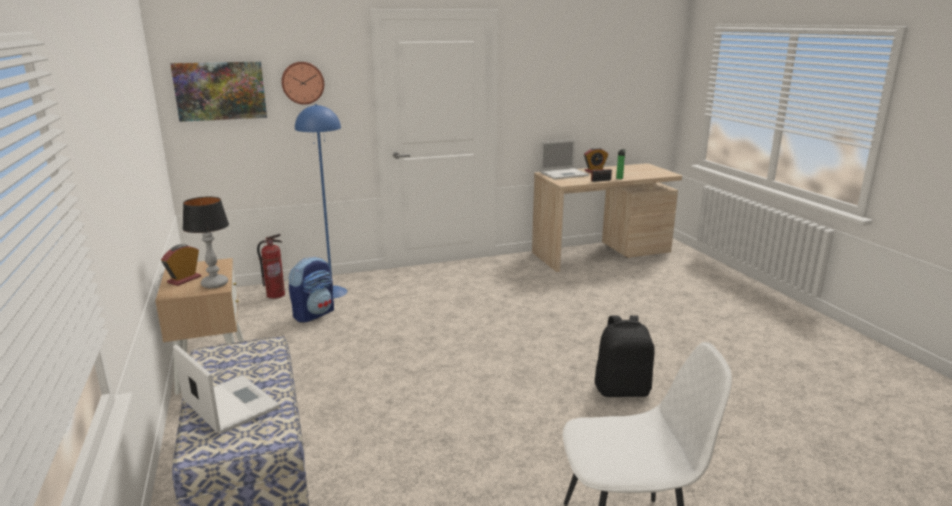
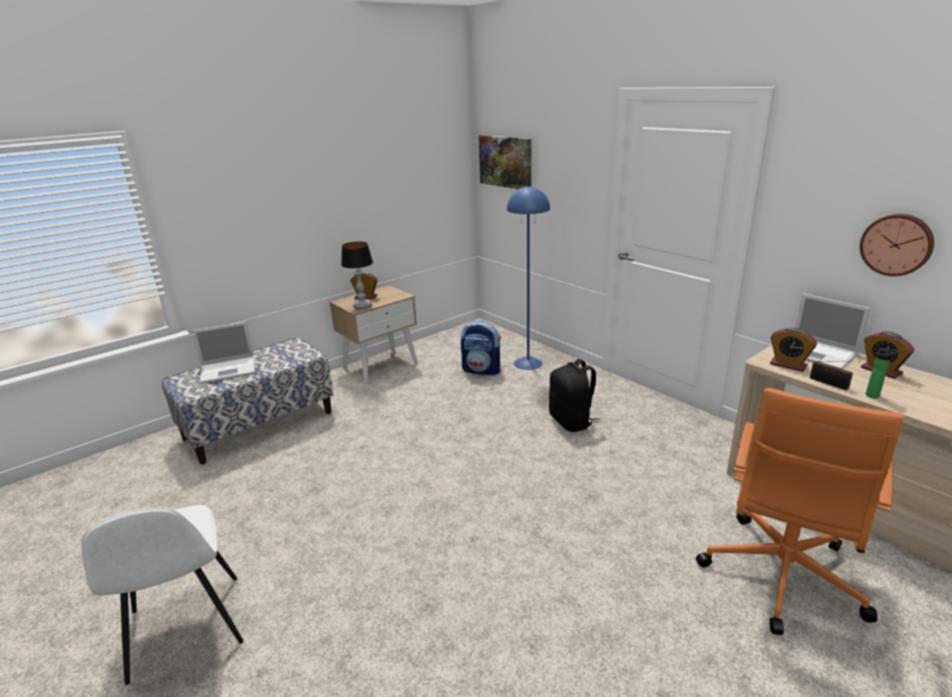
camera: 70 degrees right, 5 degrees up
laptop [173,344,280,434] -> laptop turned 45 degrees clockwise [192,322,255,384]
fire extinguisher [257,234,285,299] -> none
wall clock [281,62,324,105] -> wall clock moved to [860,214,934,276]
black backpack [595,315,655,397] -> black backpack moved to [549,359,599,432]
none -> orange office chair [696,387,904,635]
none -> alarm clock [770,327,817,372]

